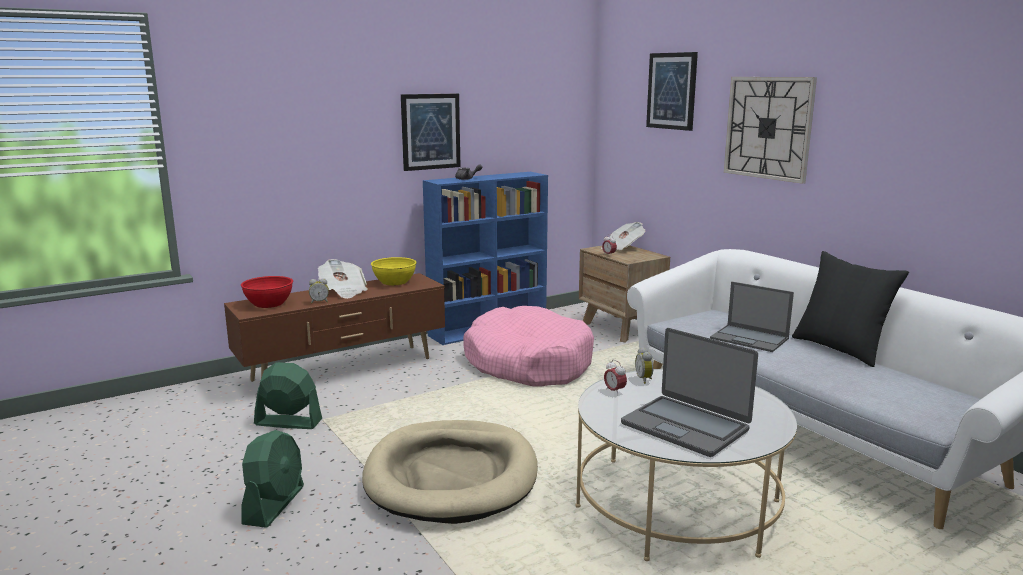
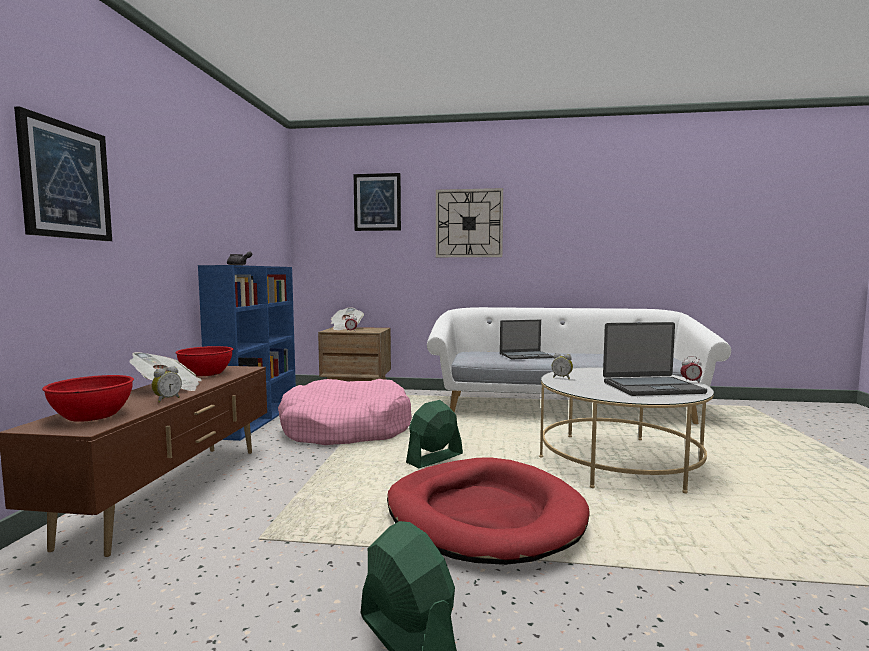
camera: 50 degrees left, 10 degrees down
green fan [254,362,322,429] -> green fan moved to [406,400,463,468]
beige dog bed [362,420,538,524] -> red dog bed [387,457,590,565]
yellow bowl [371,257,417,286] -> red bowl [175,346,233,376]
picture [401,94,460,171] -> picture moved to [14,106,112,241]
alarm clock [604,360,627,395] -> alarm clock moved to [681,356,702,383]
black pillow [792,251,909,367] -> none

